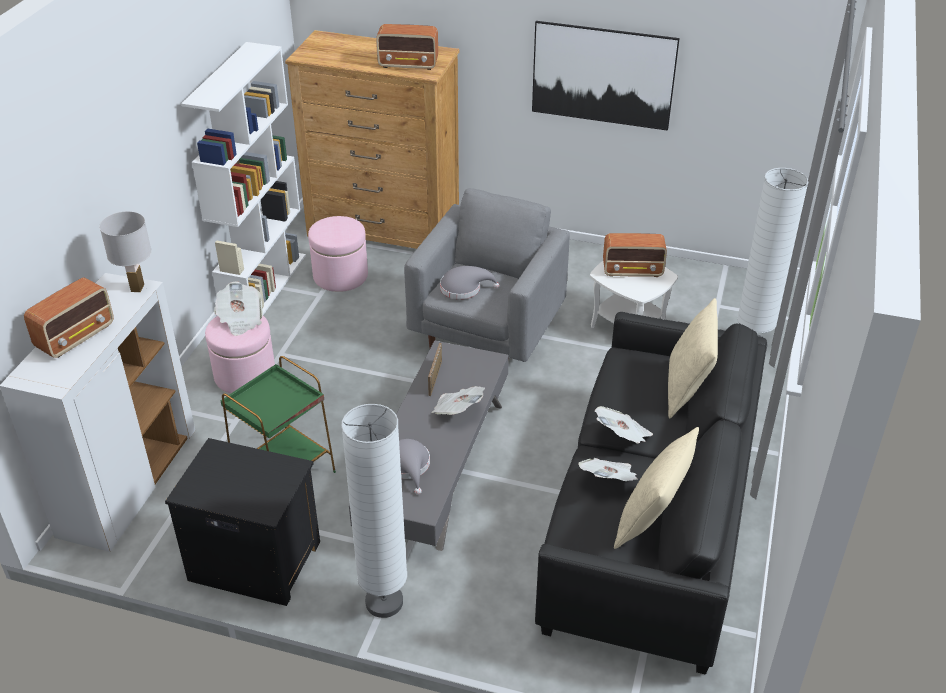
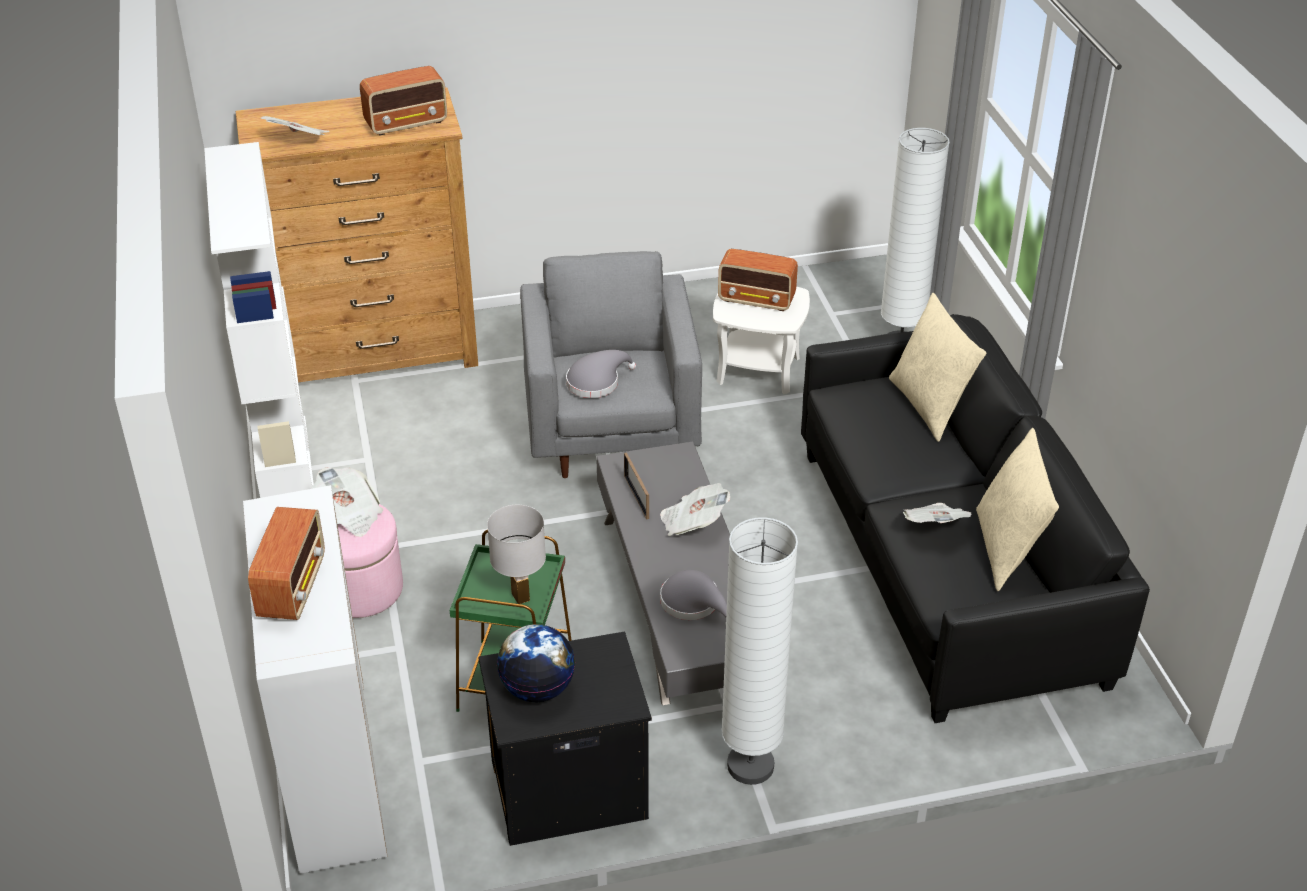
camera: 30 degrees left, 0 degrees up
white table lamp [99,211,152,292] -> white table lamp moved to [487,505,546,604]
pink ottoman [308,216,368,292] -> none
picture [532,21,680,131] -> none
newspaper [595,406,653,443] -> newspaper moved to [261,116,330,135]
radio [603,233,667,277] -> radio turned 45 degrees clockwise [718,249,798,311]
none -> globe [497,624,575,702]

